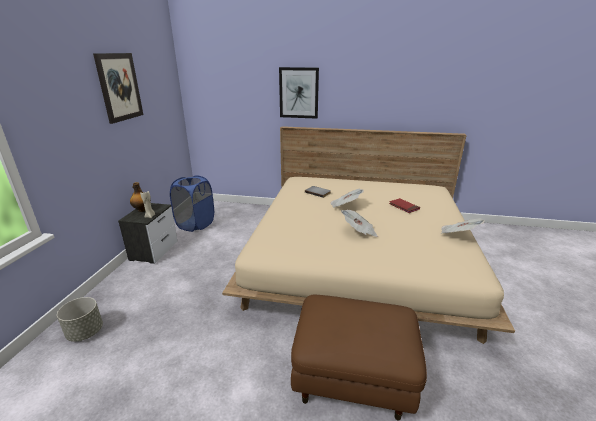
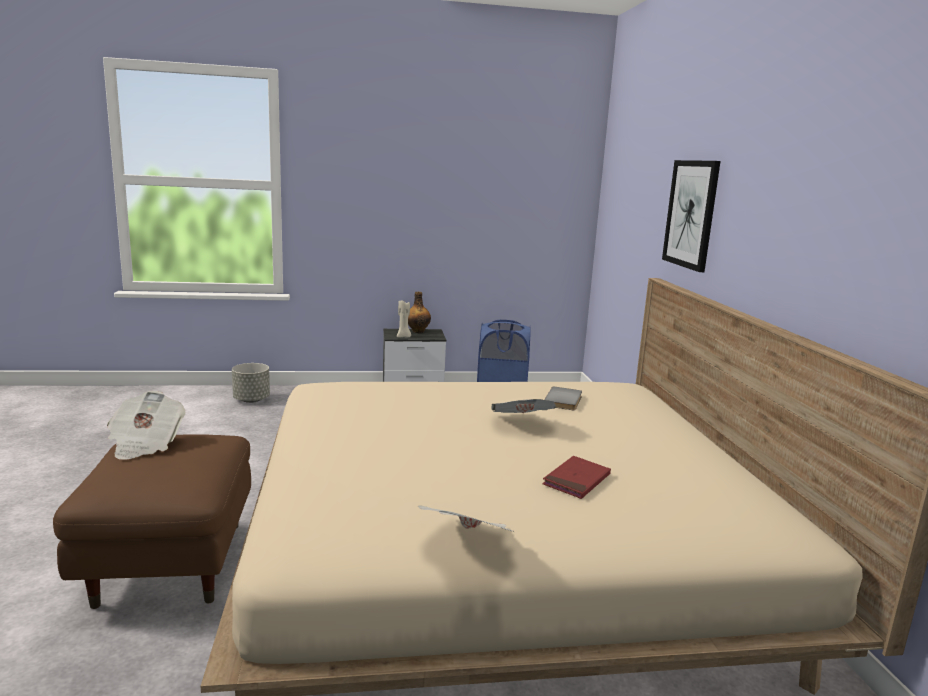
camera: 70 degrees right, 10 degrees down
picture [93,53,143,124] -> none
newspaper [341,210,378,237] -> newspaper moved to [107,391,185,460]

